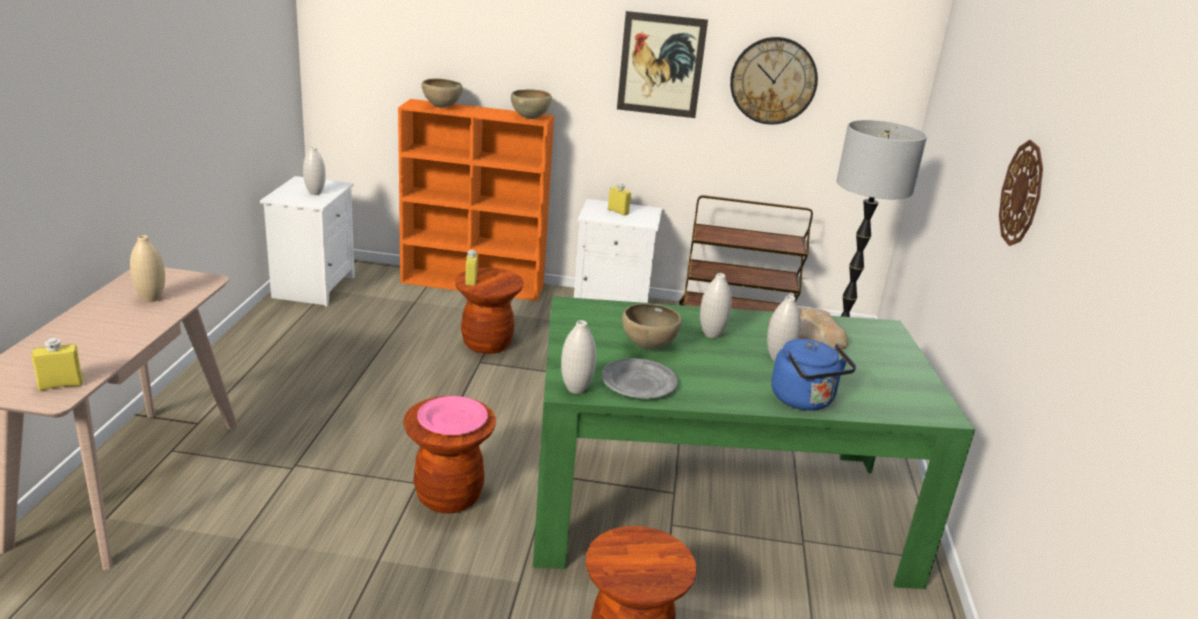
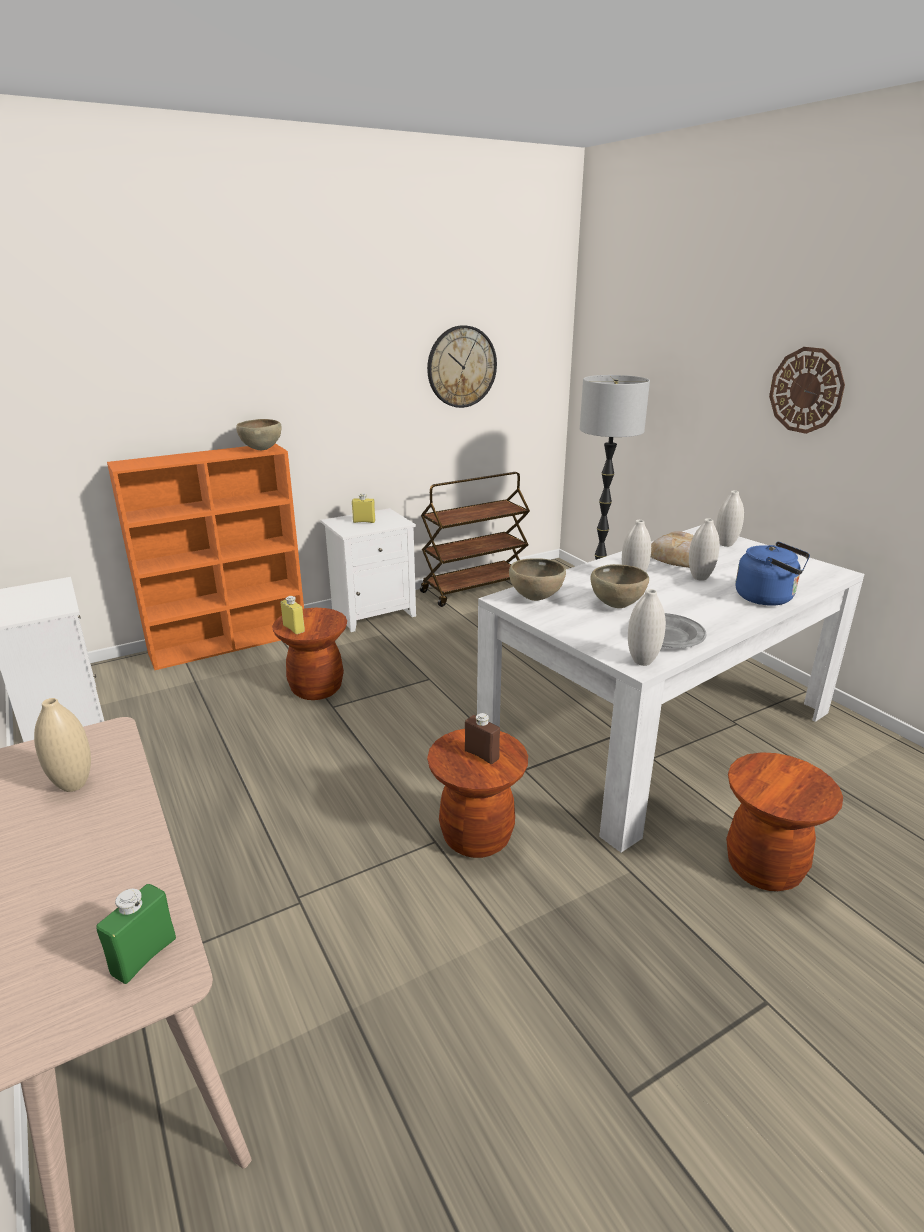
camera: 35 degrees left, 0 degrees up
yellow bottle [31,338,83,391] -> green bottle [96,884,176,984]
white vase [303,147,326,195] -> white vase moved to [716,491,744,547]
pink plate [417,396,488,435] -> brown bottle [465,713,500,764]
brown bowl [421,78,463,108] -> brown bowl moved to [509,558,566,601]
green dining table [533,296,975,589] -> white dining table [477,525,864,853]
picture [617,11,708,118] -> none

